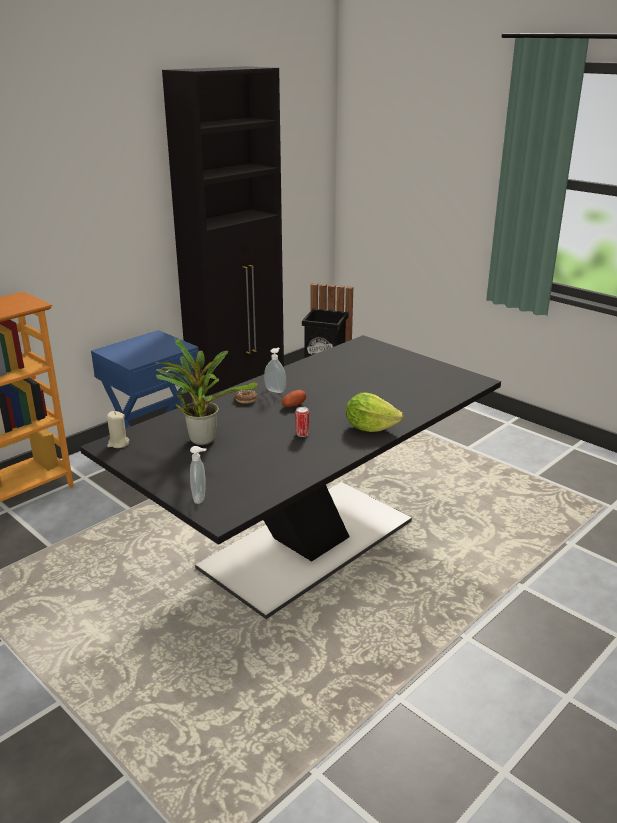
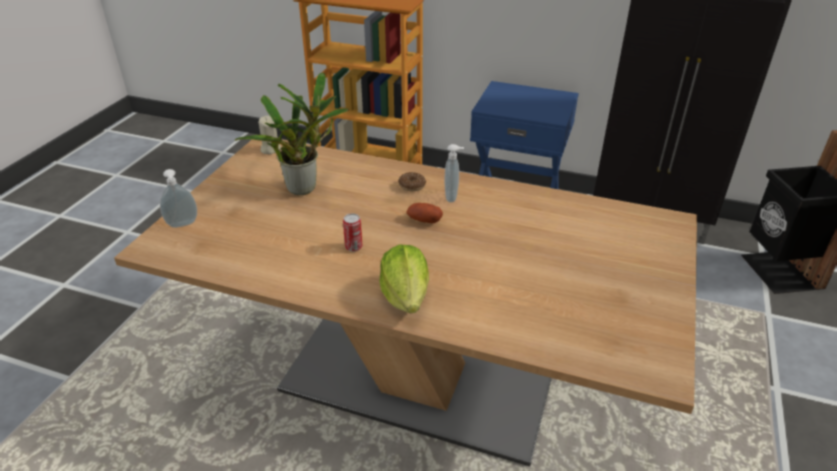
camera: 65 degrees right, 10 degrees up
black dining table [80,335,501,619] -> beige dining table [114,139,697,466]

